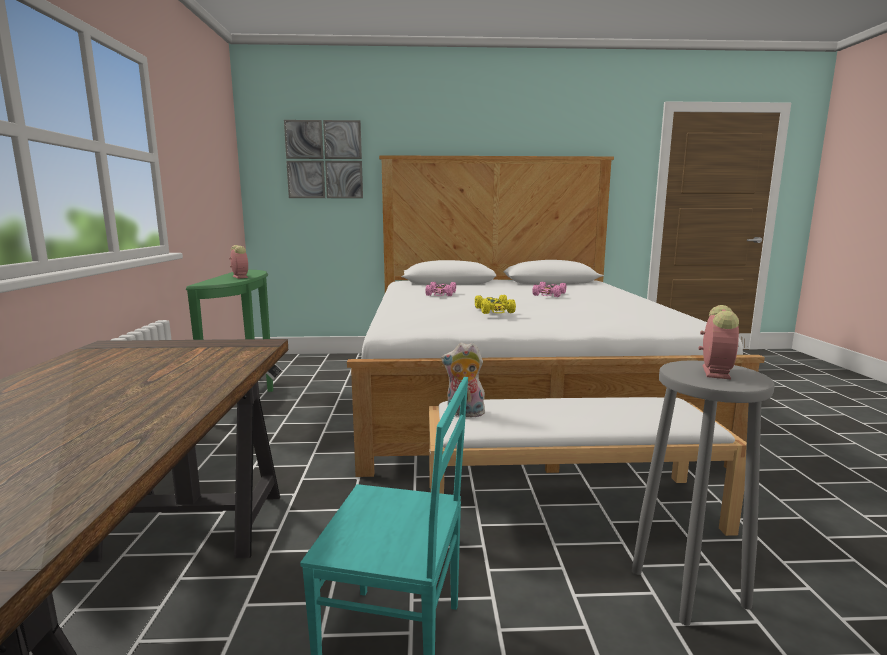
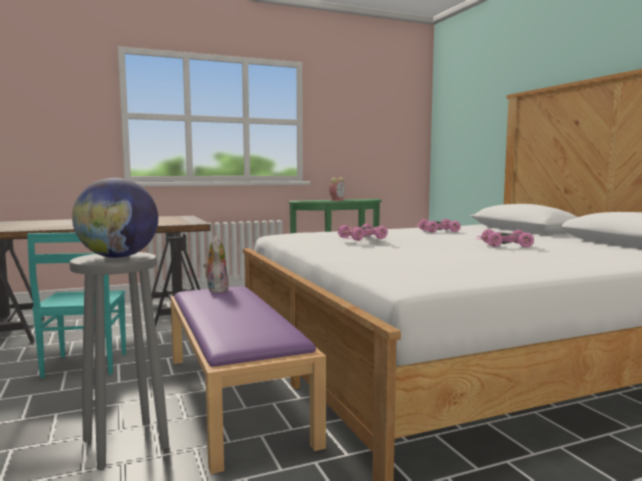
camera: 70 degrees right, 5 degrees down
picture [284,120,363,198] -> none
white bench [429,397,747,536] -> purple bench [170,287,326,474]
yellow toy car [475,295,516,314] -> pink toy car [338,223,388,241]
alarm clock [699,305,739,380] -> globe [72,178,158,258]

